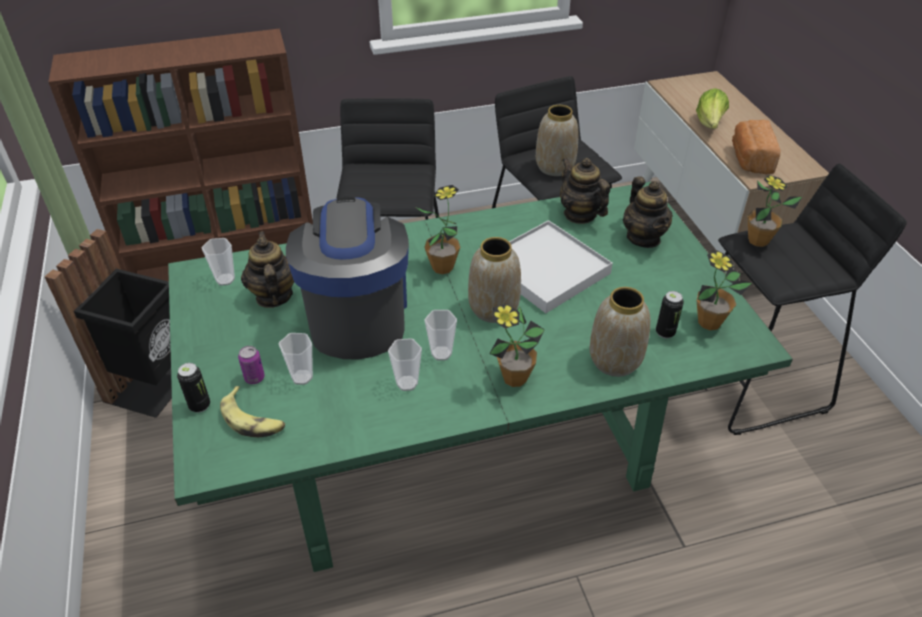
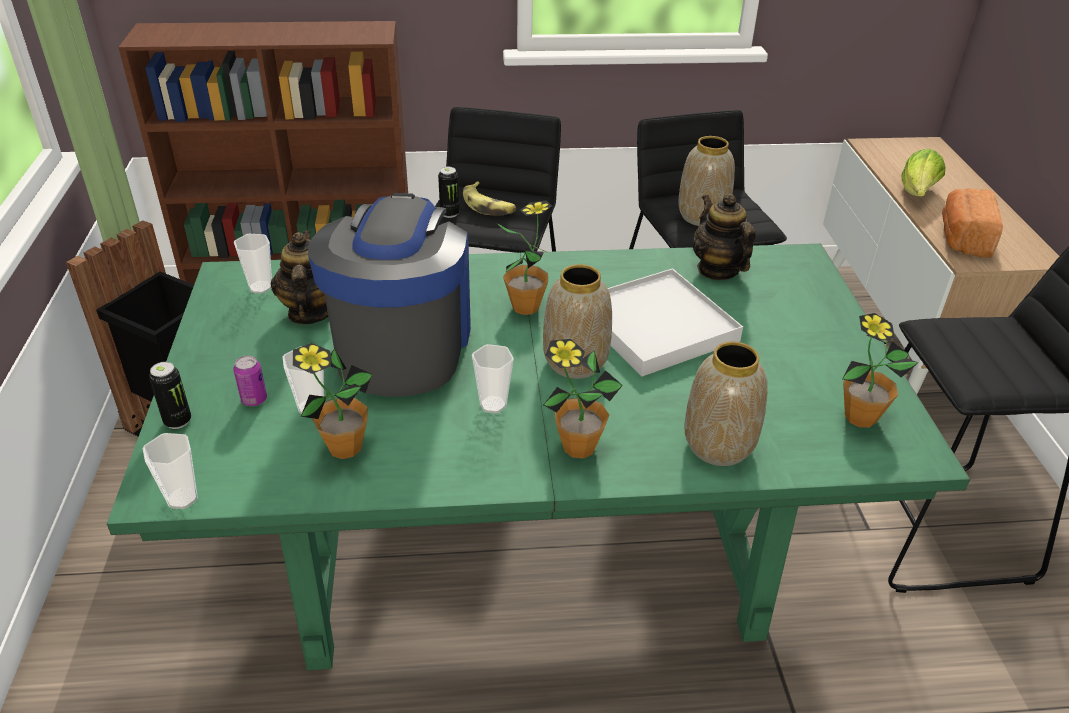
camera: 10 degrees right, 5 degrees down
banana [220,386,285,437] -> banana moved to [463,181,516,216]
cup [388,338,422,391] -> cup moved to [143,433,198,509]
teapot [623,176,673,248] -> none
can [656,291,684,339] -> can moved to [438,167,459,218]
potted plant [748,175,802,247] -> potted plant moved to [293,343,373,459]

